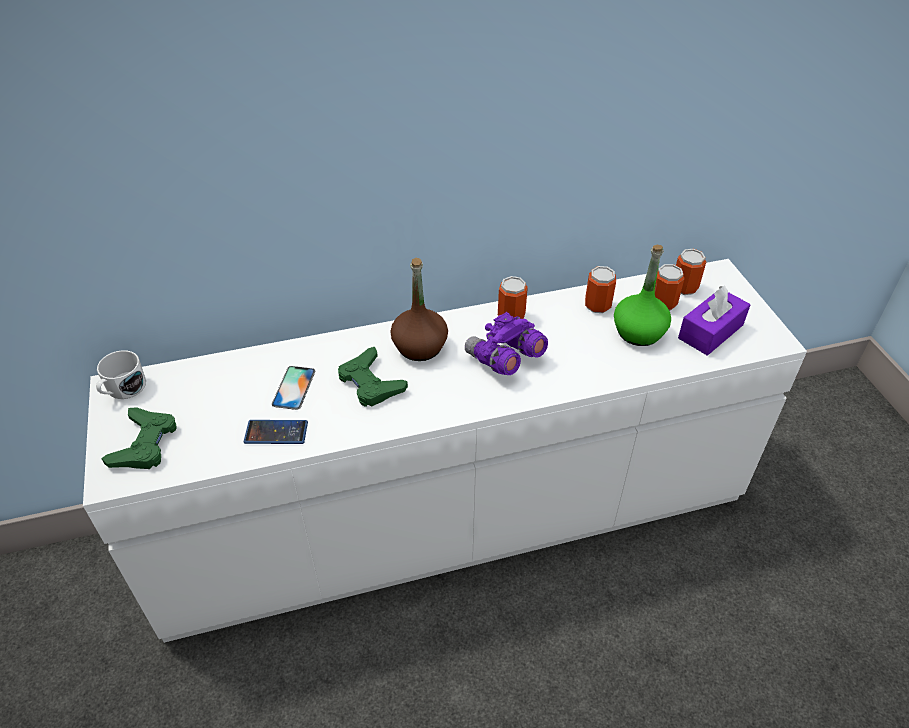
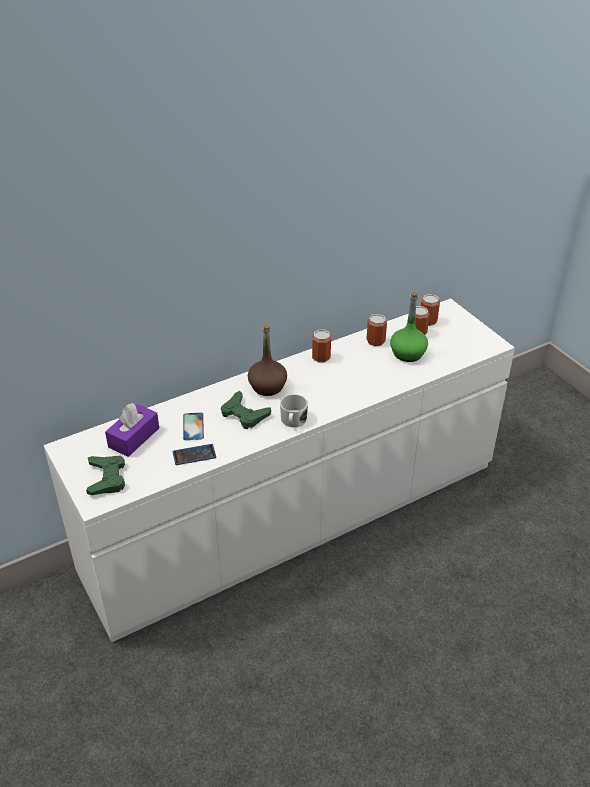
camera: 15 degrees left, 5 degrees down
white mug [96,350,146,399] -> white mug moved to [280,394,308,427]
purple binoculars [465,312,548,375] -> none
purple tissue box [678,286,750,356] -> purple tissue box moved to [105,403,159,457]

